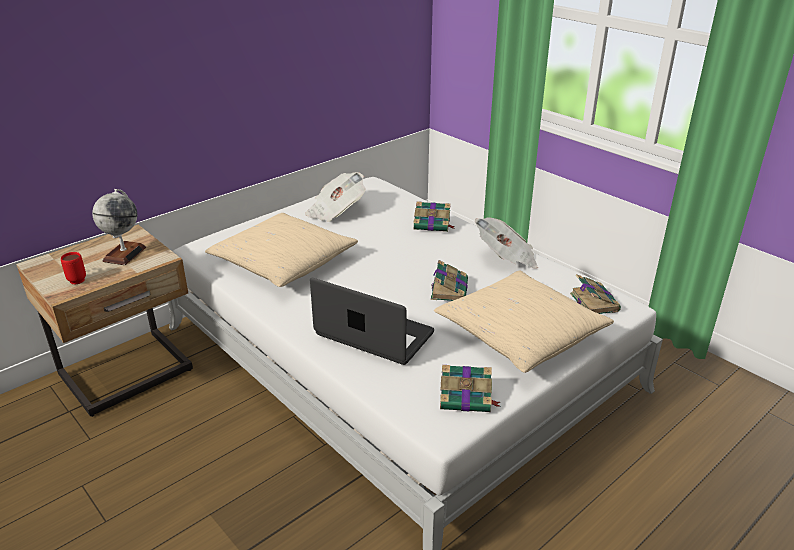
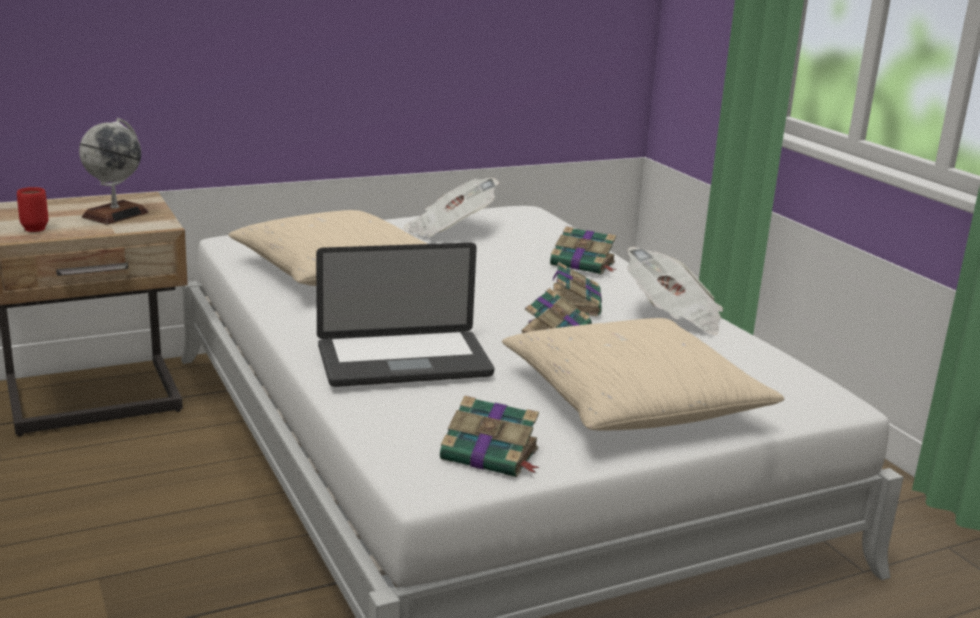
camera: 15 degrees right, 10 degrees down
laptop [310,278,434,365] -> laptop turned 120 degrees clockwise [316,243,494,387]
book [570,274,621,314] -> book moved to [553,262,602,316]

